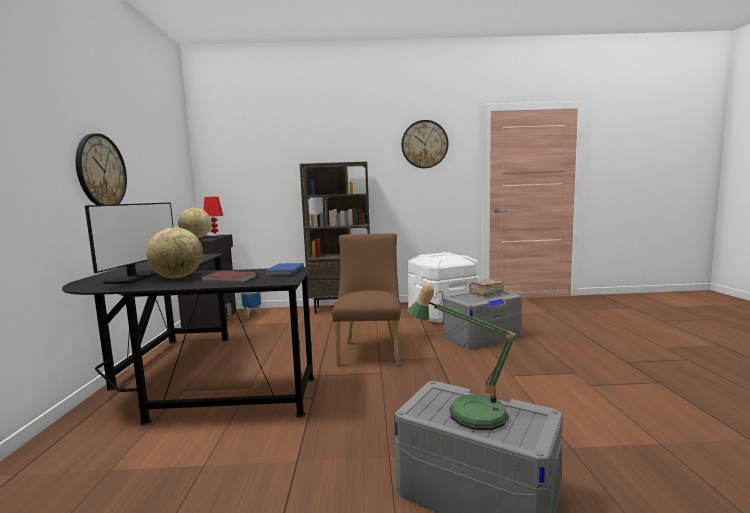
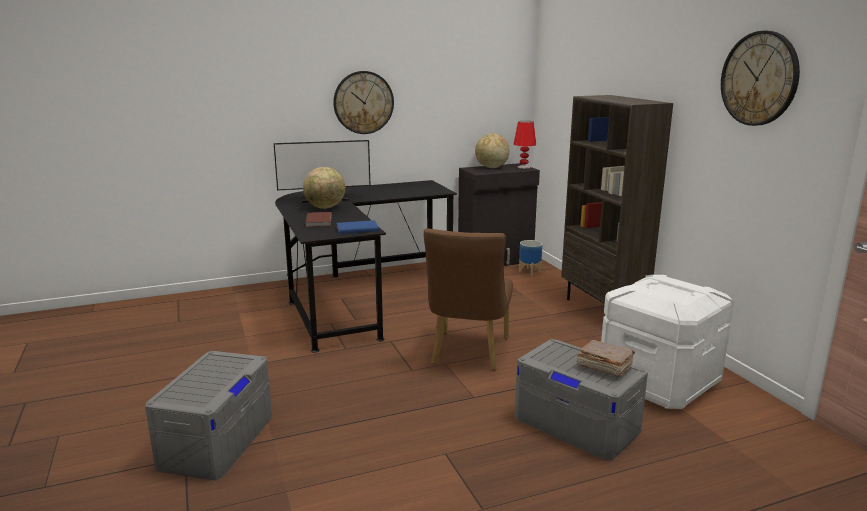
camera: 70 degrees right, 10 degrees up
brown chair [332,233,401,366] -> brown chair turned 120 degrees clockwise [424,228,513,371]
table lamp [407,284,520,430] -> none

